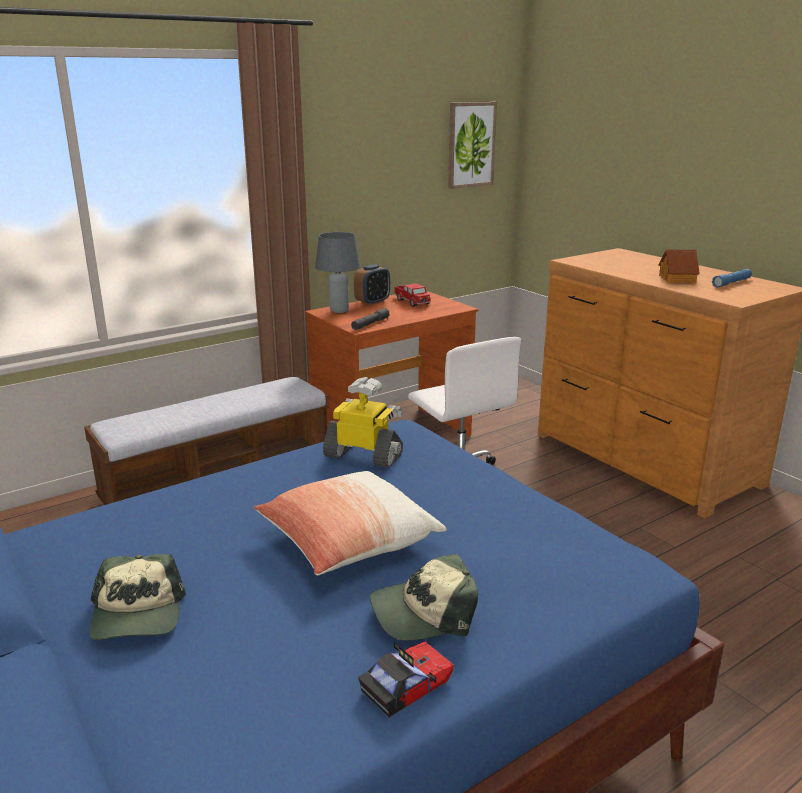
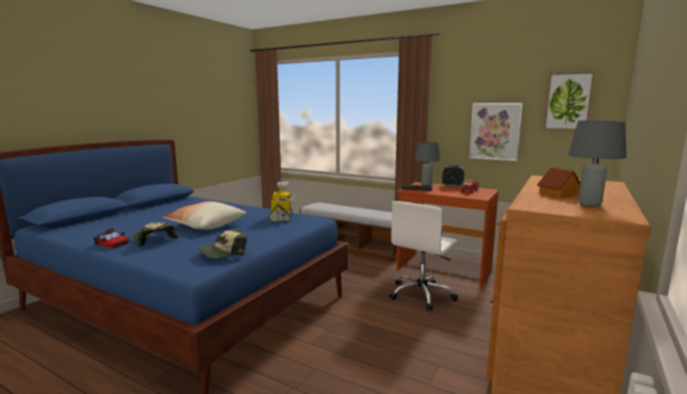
camera: 65 degrees right, 10 degrees down
cap [90,554,186,640] -> cap moved to [198,229,247,258]
blue flashlight [712,269,752,288] -> grey table lamp [568,120,626,207]
none -> picture [469,103,523,161]

